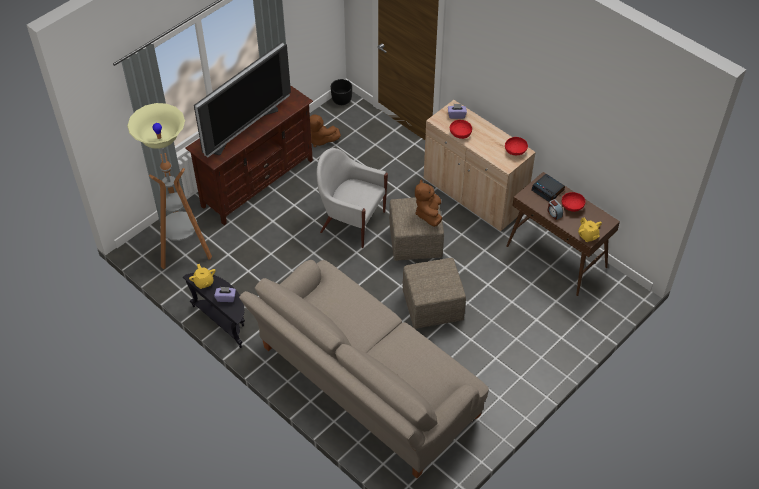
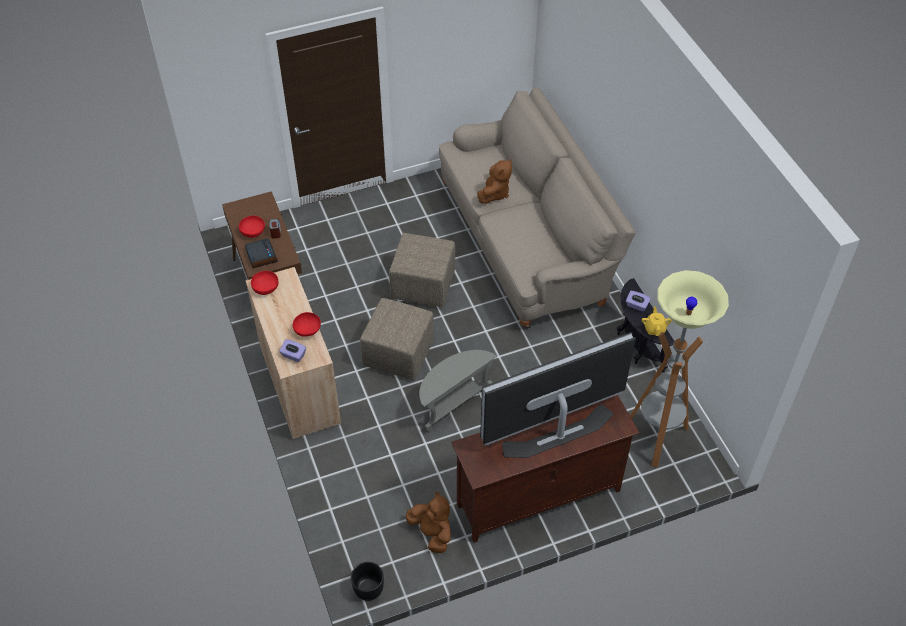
camera: 155 degrees left, 0 degrees up
white armchair [317,148,388,248] -> grey side table [419,350,497,433]
brown plush toy [415,179,442,227] -> brown plush toy moved to [477,159,512,204]
yellow teapot [578,217,602,242] -> none

